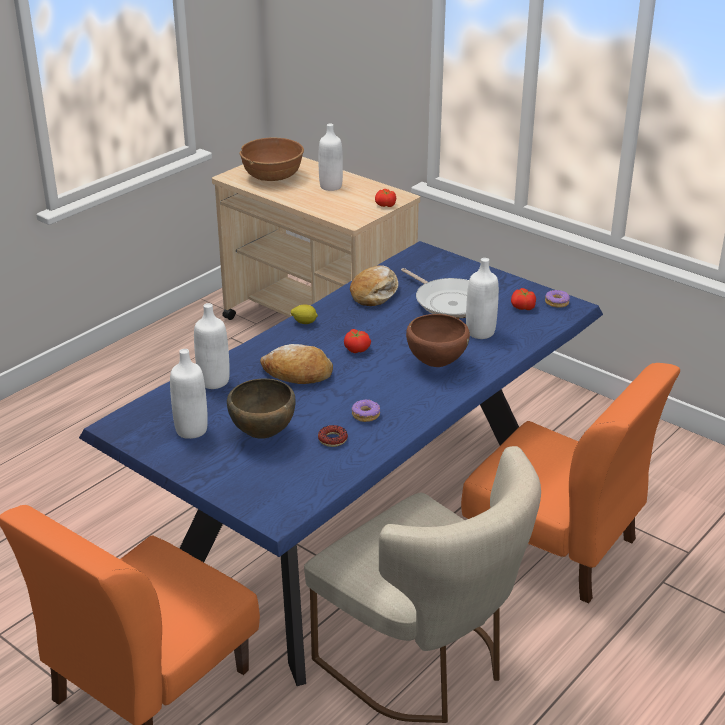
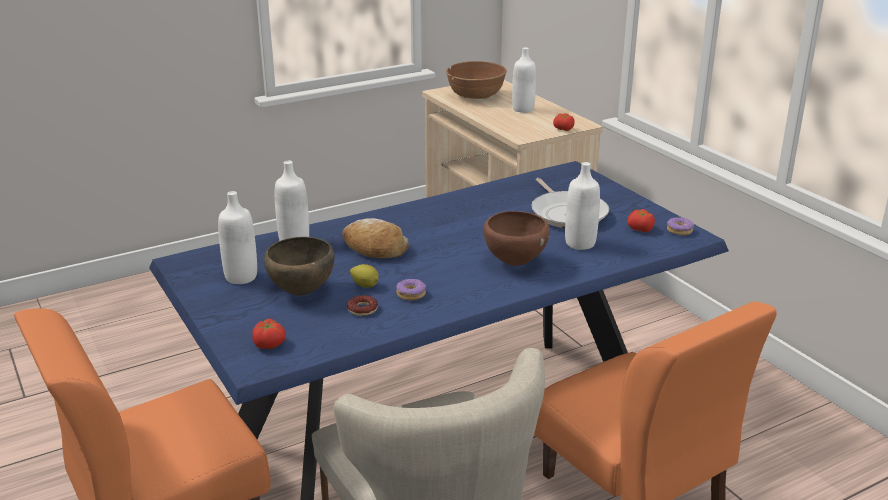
camera: 20 degrees right, 5 degrees down
lemon [291,305,318,324] -> lemon moved to [350,264,379,288]
tomato [344,329,371,353] -> tomato moved to [252,319,286,349]
bread [350,265,399,306] -> none

